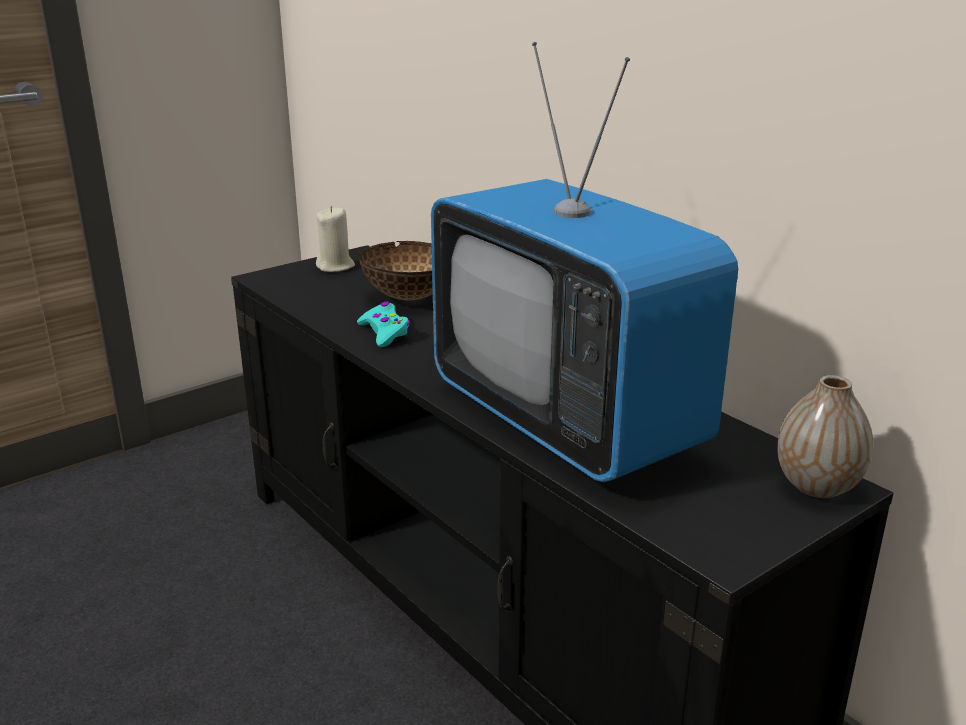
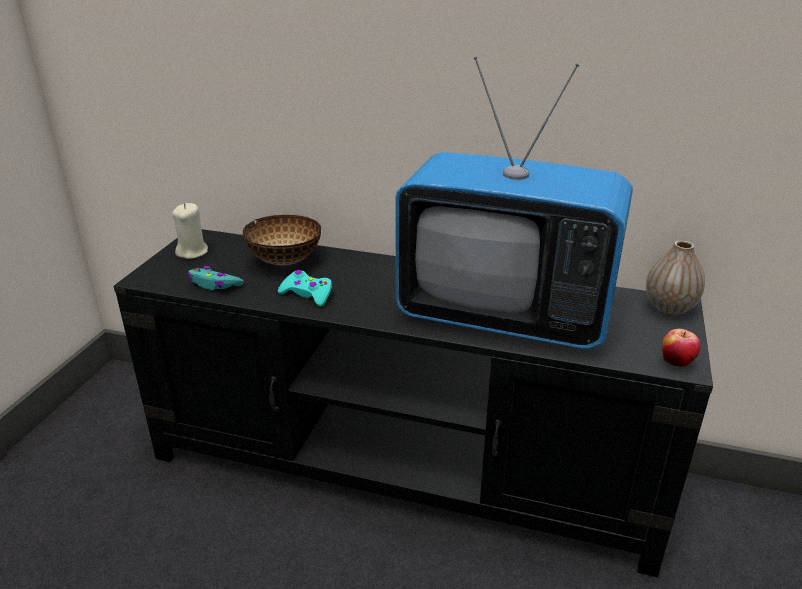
camera: 35 degrees left, 5 degrees up
none -> turquoise game controller [188,266,244,290]
none -> apple [662,329,700,367]

